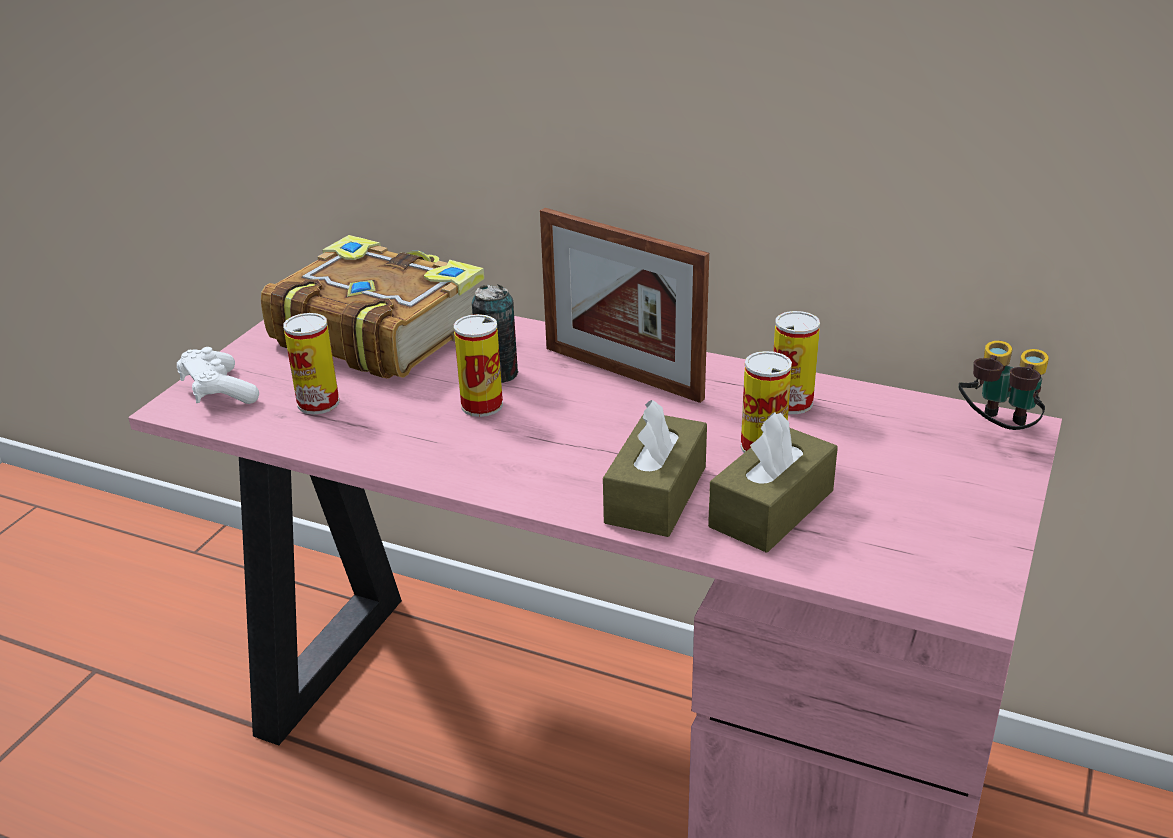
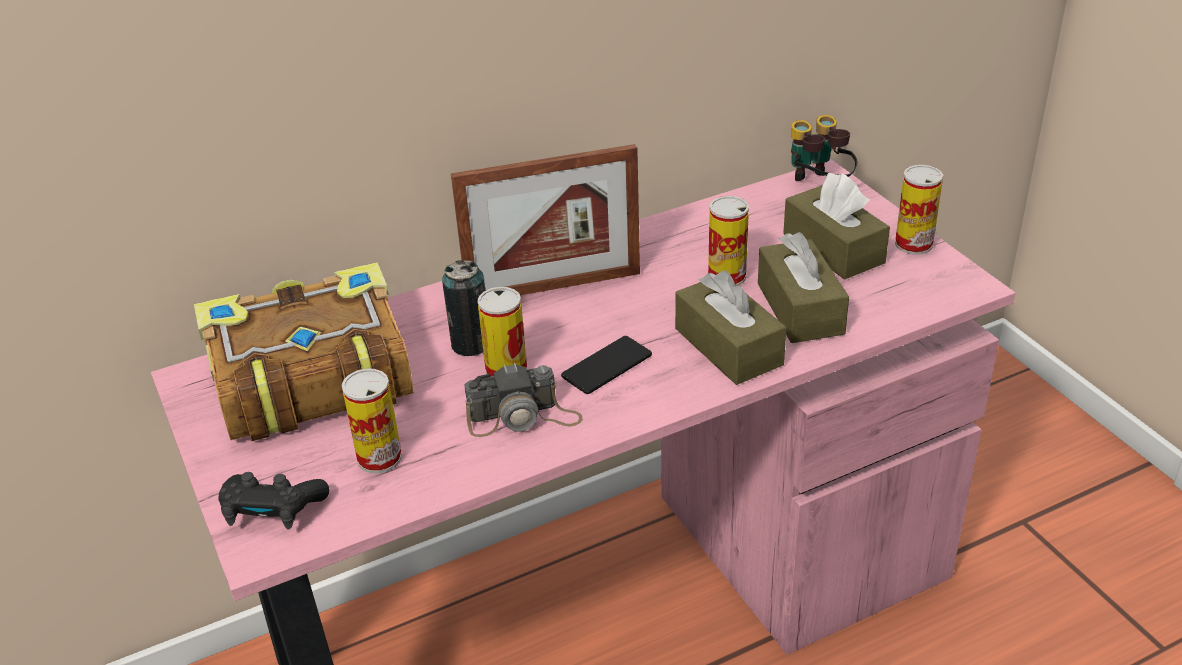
camera: 50 degrees left, 5 degrees up
white game controller [177,347,259,404] -> black game controller [218,472,329,530]
can [773,311,820,414] -> can moved to [895,165,943,255]
none -> camera [464,363,583,437]
none -> phone [561,336,652,394]
none -> brown tissue box [783,173,890,280]

